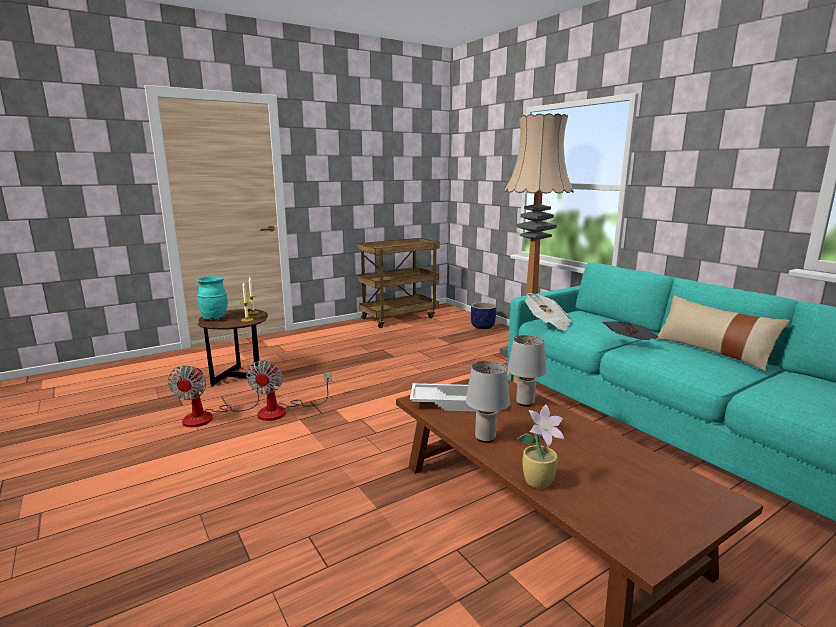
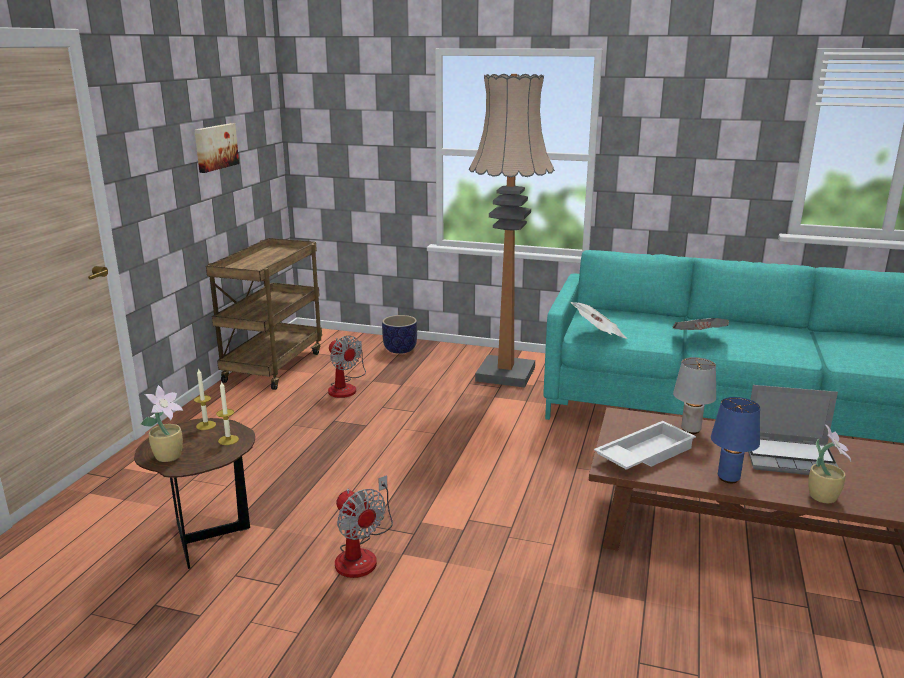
camera: 40 degrees left, 5 degrees up
fan [168,365,259,427] -> fan moved to [328,336,366,398]
turquoise vase [197,276,228,320] -> potted plant [140,385,183,462]
grey table lamp [466,361,510,443] -> blue table lamp [711,397,760,483]
beige pillow [656,295,790,371] -> none
none -> picture [194,123,239,173]
none -> laptop [748,385,838,475]

